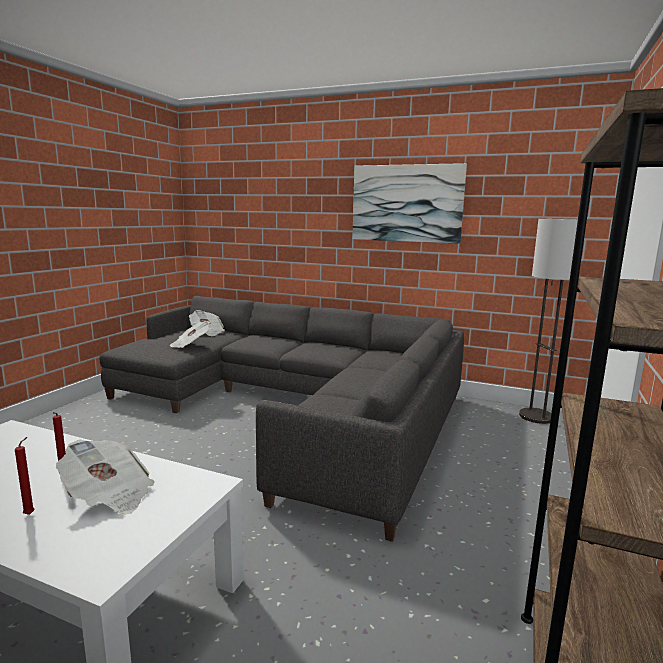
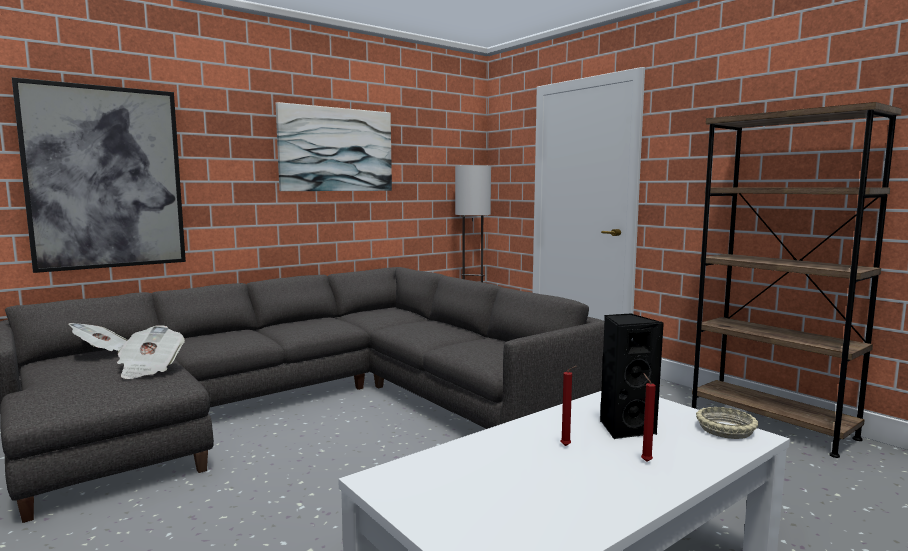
camera: 60 degrees left, 5 degrees down
newspaper [56,440,154,515] -> black speaker [600,313,664,440]
none -> picture [12,77,186,273]
none -> beige bowl [696,407,758,439]

